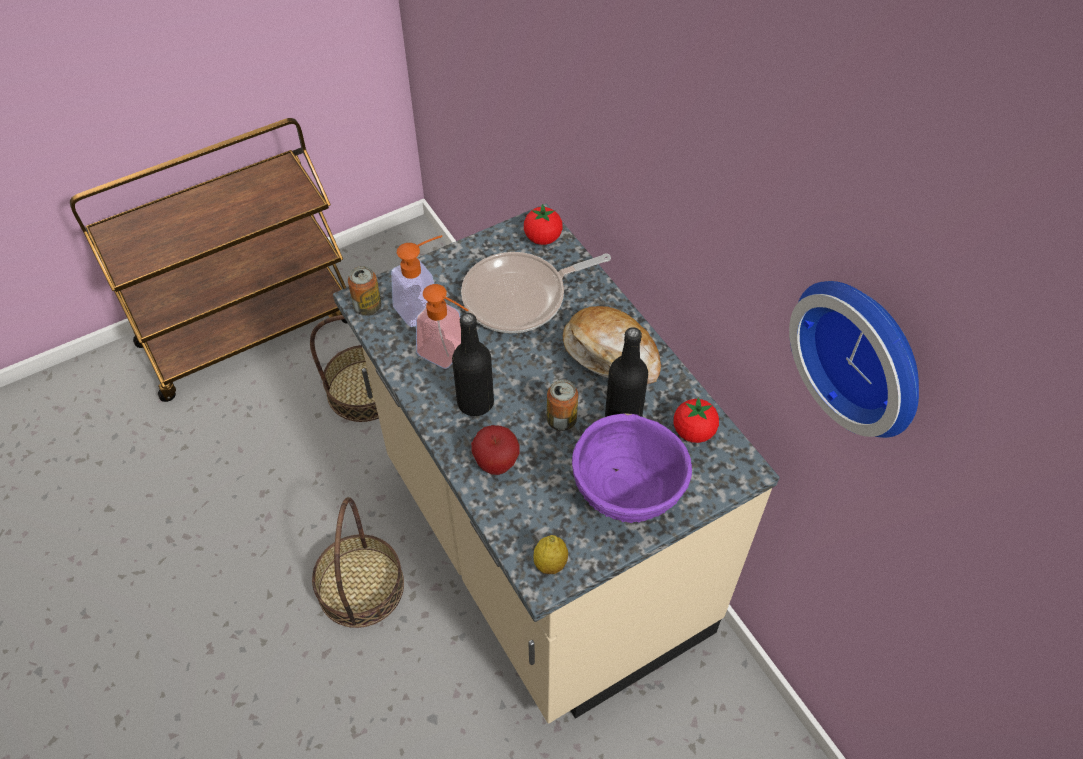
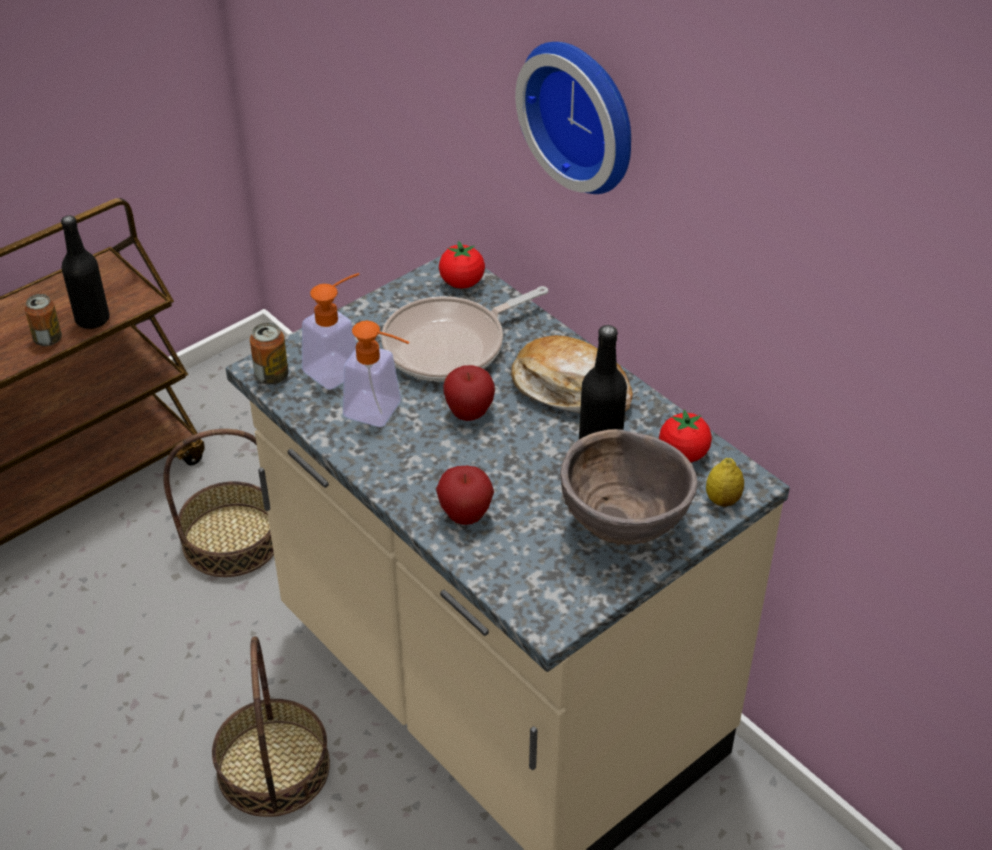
camera: 10 degrees left, 10 degrees down
black bottle [452,313,494,416] -> black bottle moved to [61,215,110,329]
lemon [533,535,568,574] -> lemon moved to [706,458,744,507]
can [547,379,578,431] -> can moved to [25,294,62,346]
purple bowl [572,413,692,523] -> brown bowl [560,429,697,545]
wall clock [789,281,919,438] -> wall clock moved to [515,42,631,194]
none -> apple [443,365,495,421]

